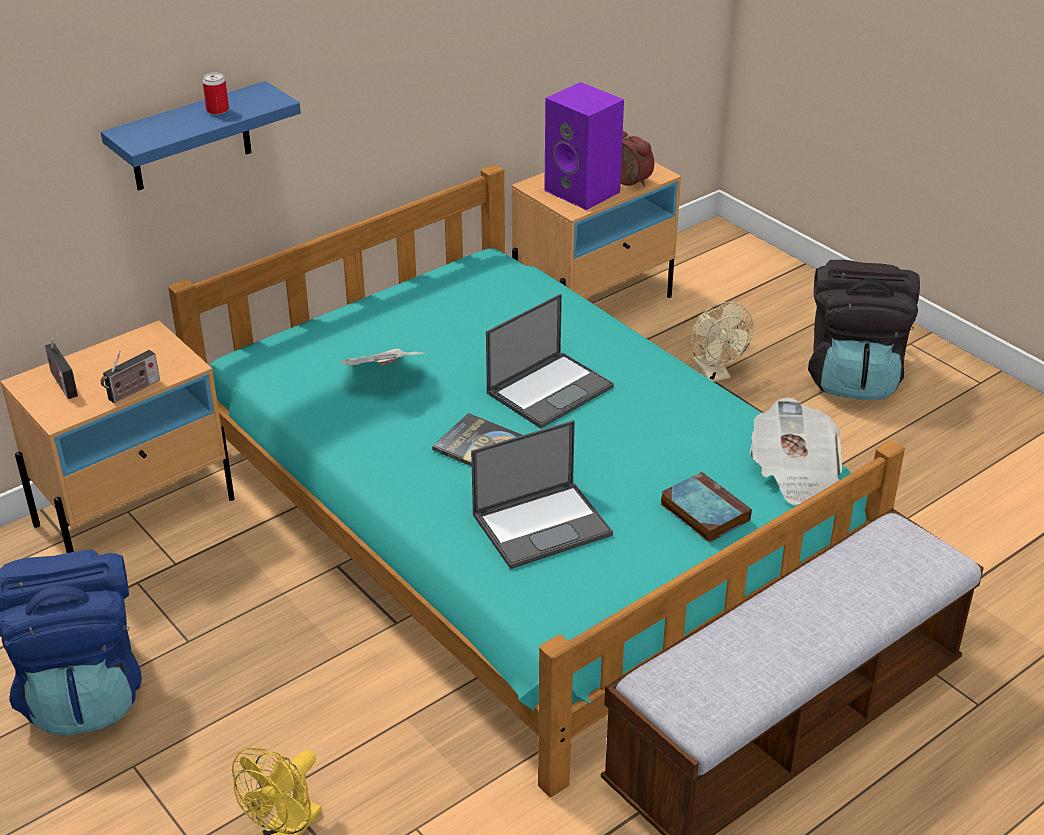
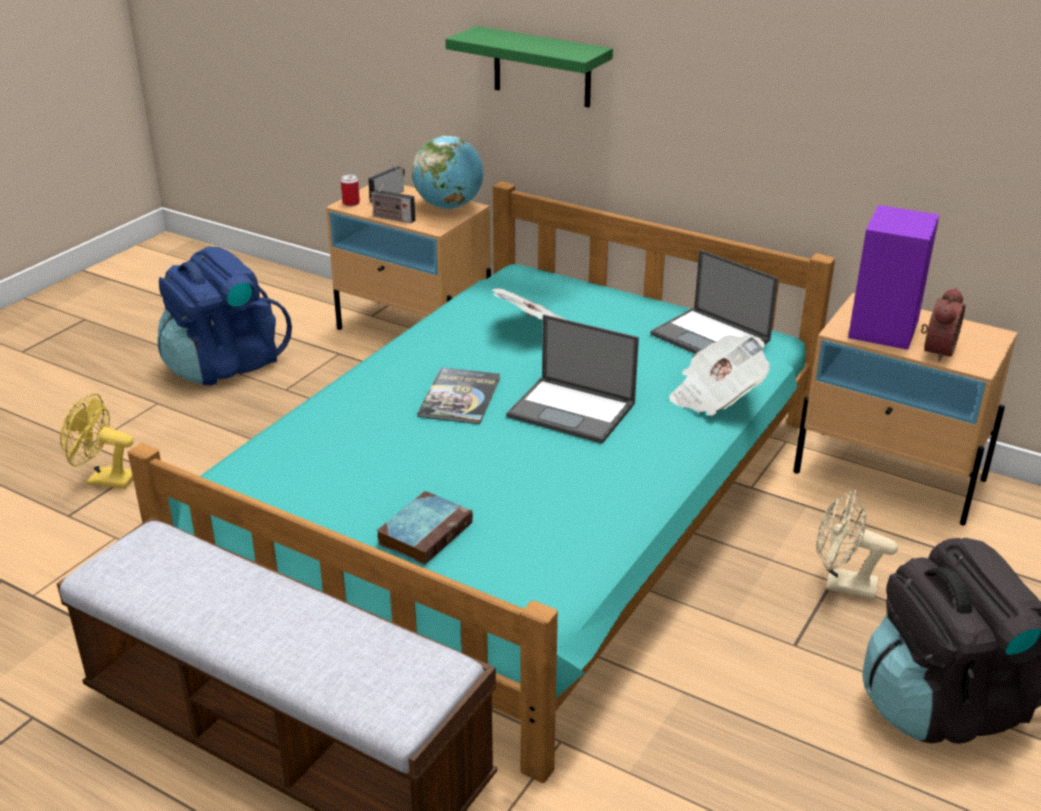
camera: 70 degrees right, 5 degrees down
blue shelf [101,81,301,191] -> green shelf [445,26,613,108]
can [202,73,229,115] -> can moved to [341,174,360,206]
laptop [471,420,613,569] -> laptop moved to [650,250,778,354]
beige fan [691,302,754,382] -> beige fan turned 60 degrees clockwise [817,490,898,599]
newspaper [750,398,842,505] -> newspaper moved to [669,335,770,416]
none -> globe [412,136,483,209]

